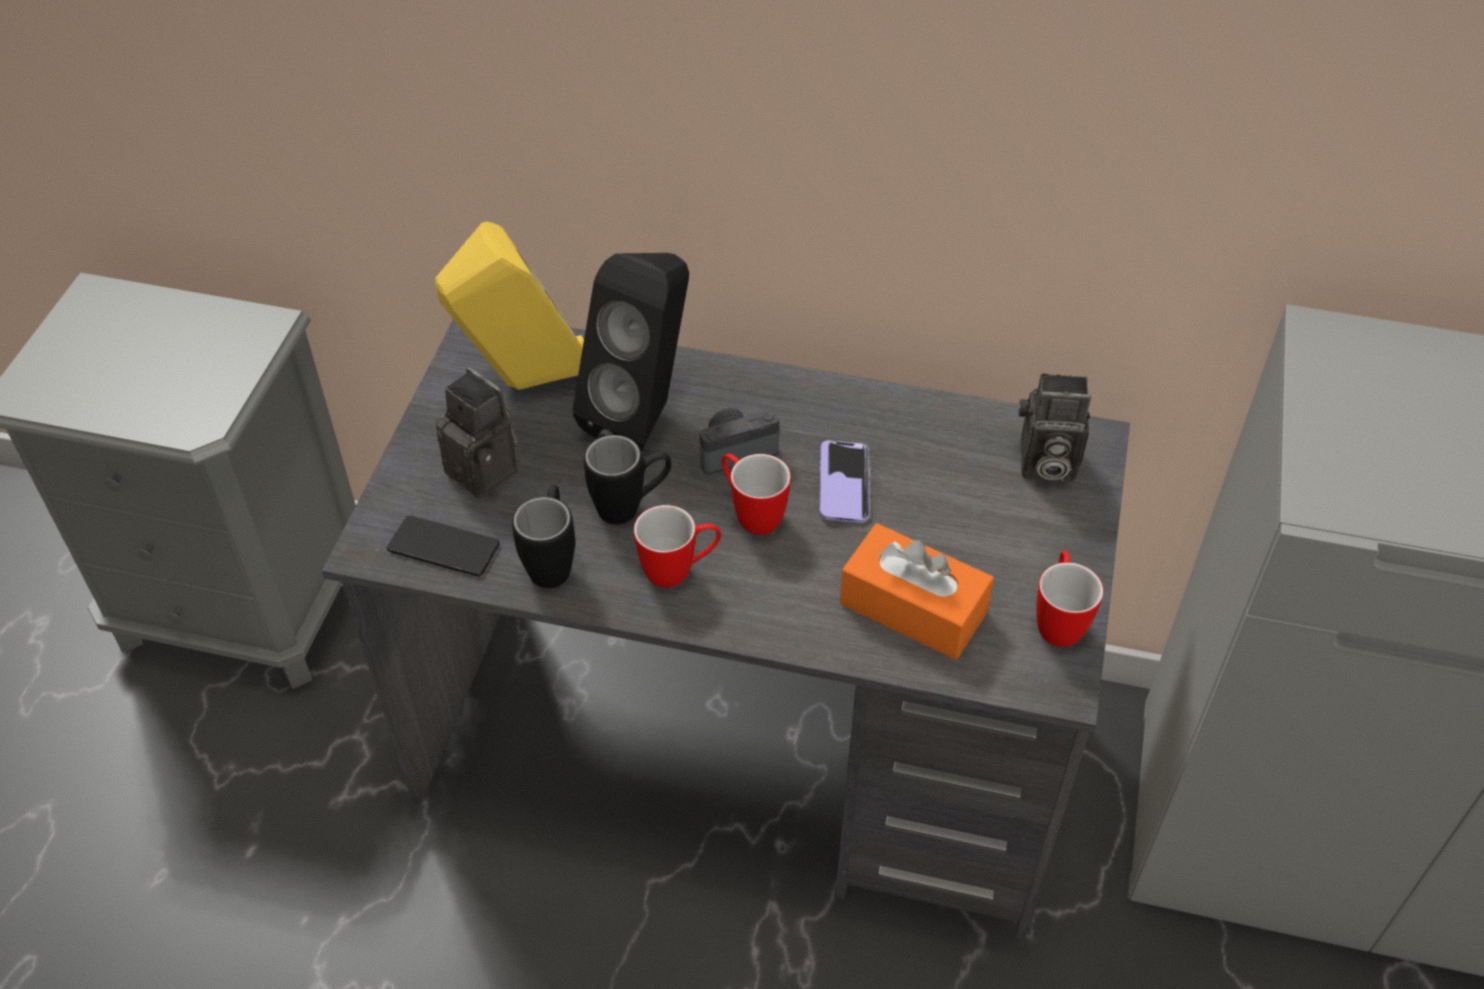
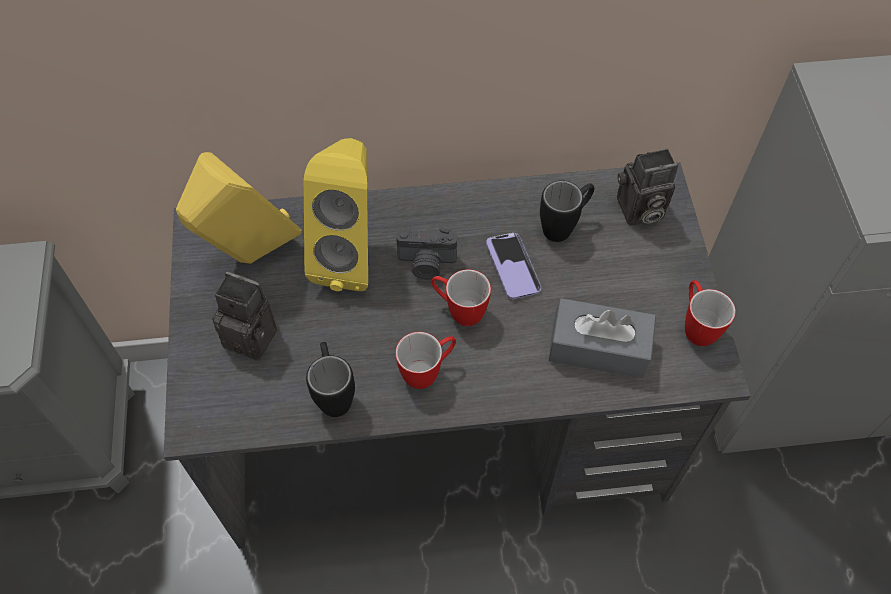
camera: 20 degrees left, 10 degrees up
phone [387,515,500,577] -> none
black speaker [573,253,689,452] -> yellow speaker [304,138,368,291]
black mug [584,435,672,525] -> black mug moved to [540,180,594,242]
camera [700,408,779,475] -> camera turned 135 degrees counterclockwise [396,228,457,279]
orange tissue box [840,523,994,660] -> grey tissue box [549,298,656,378]

